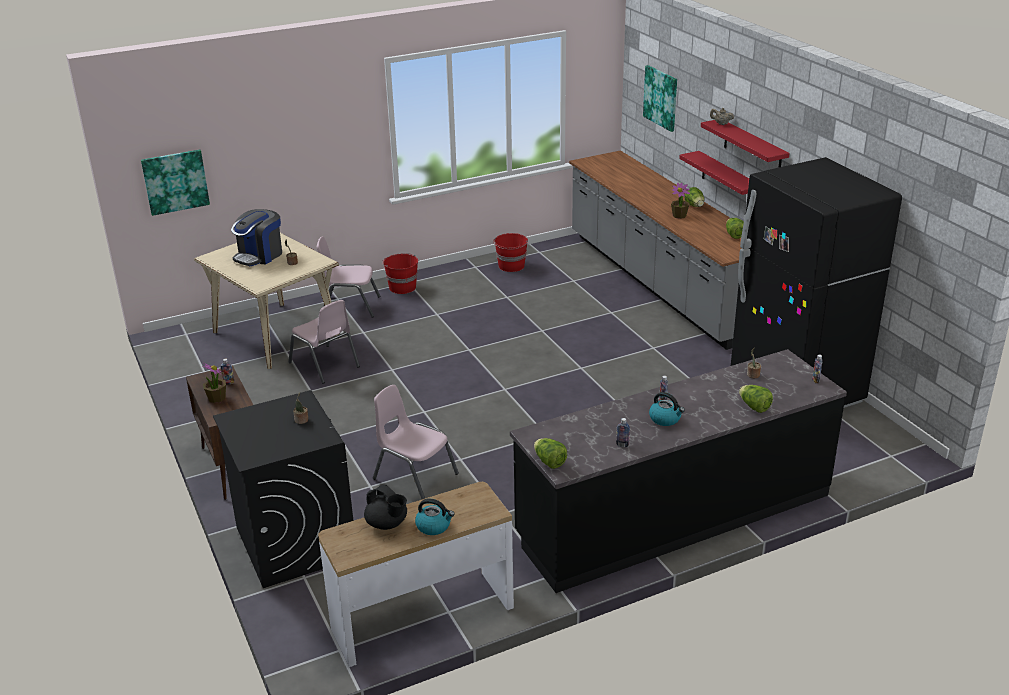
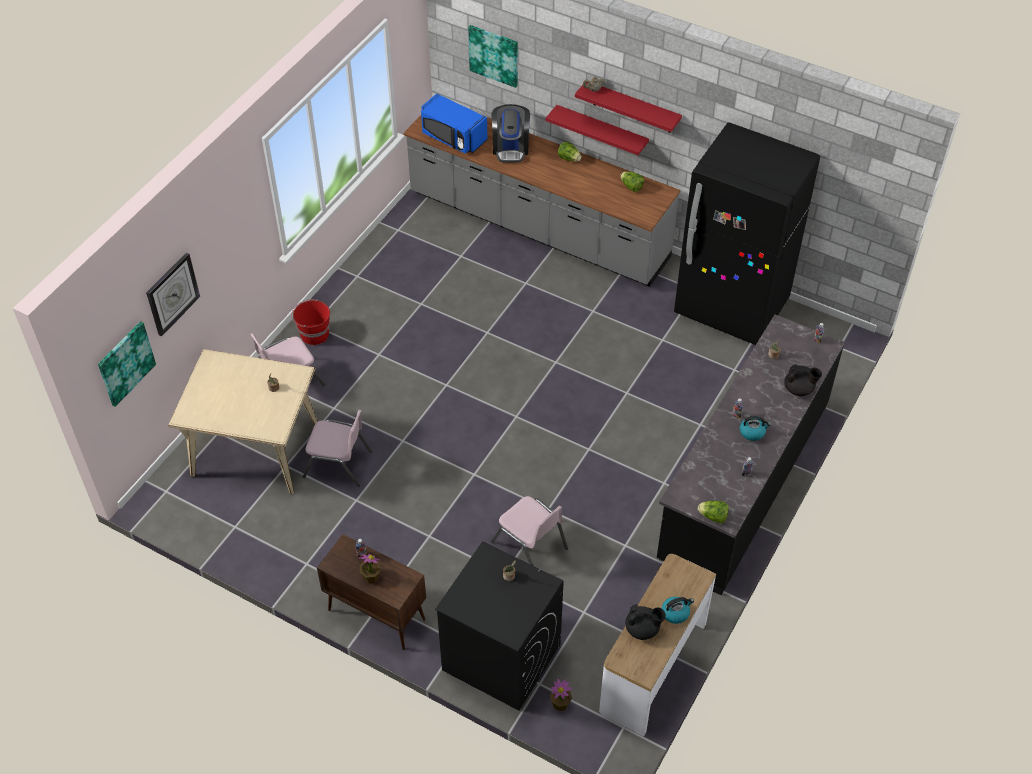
camera: 35 degrees left, 20 degrees up
coffee machine [231,209,282,266] -> coffee machine moved to [492,104,530,163]
pink chair [373,385,459,499] -> pink chair turned 135 degrees counterclockwise [491,496,568,566]
red bucket [493,233,528,272] -> none
potted plant [671,183,690,219] -> potted plant moved to [550,679,572,711]
lettuce [739,385,773,413] -> black teapot [784,364,822,396]
none -> wall clock [146,253,200,336]
none -> blue microwave [421,94,488,154]

